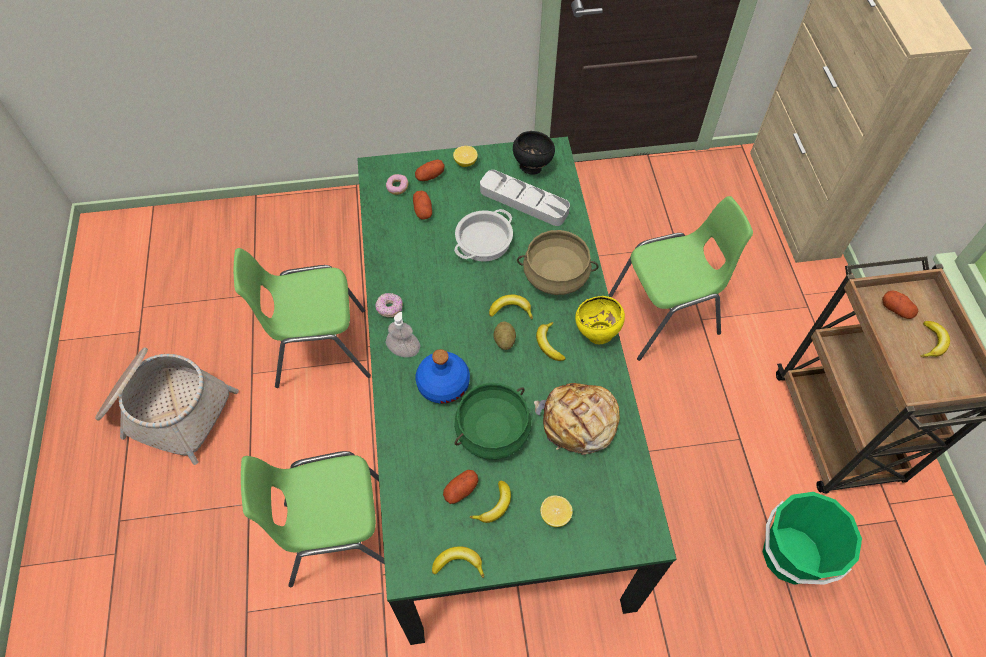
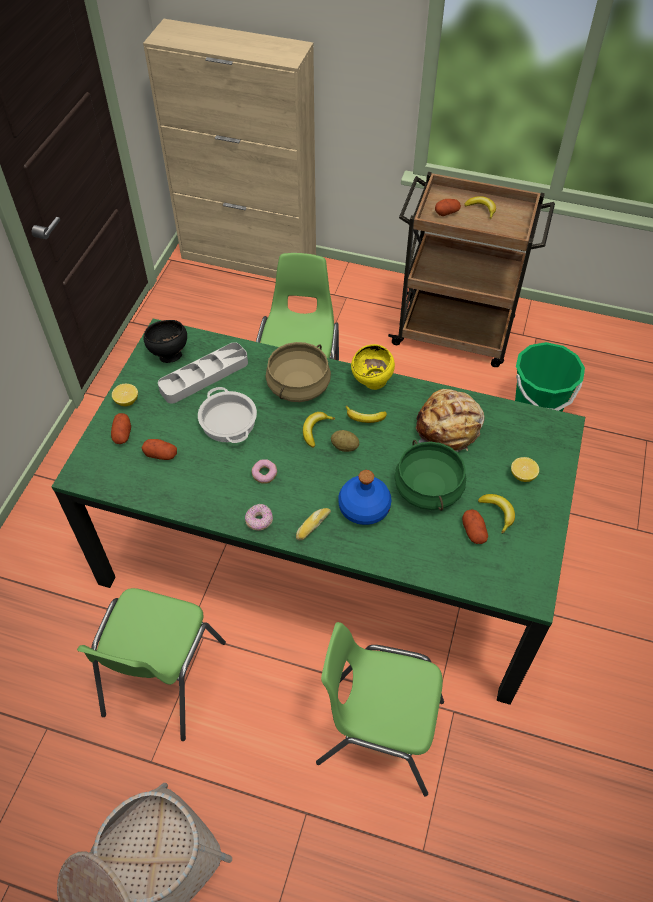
camera: 65 degrees left, 5 degrees down
green chair [241,451,385,587] -> green chair turned 90 degrees clockwise [316,622,444,797]
donut [386,174,409,195] -> donut moved to [251,459,277,484]
soap dispenser [386,312,421,357] -> bread [296,508,331,541]
banana [432,546,484,578] -> none

